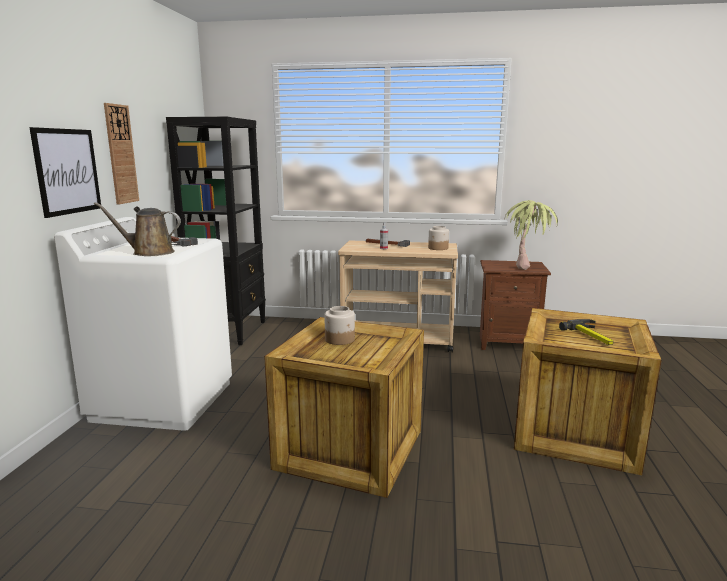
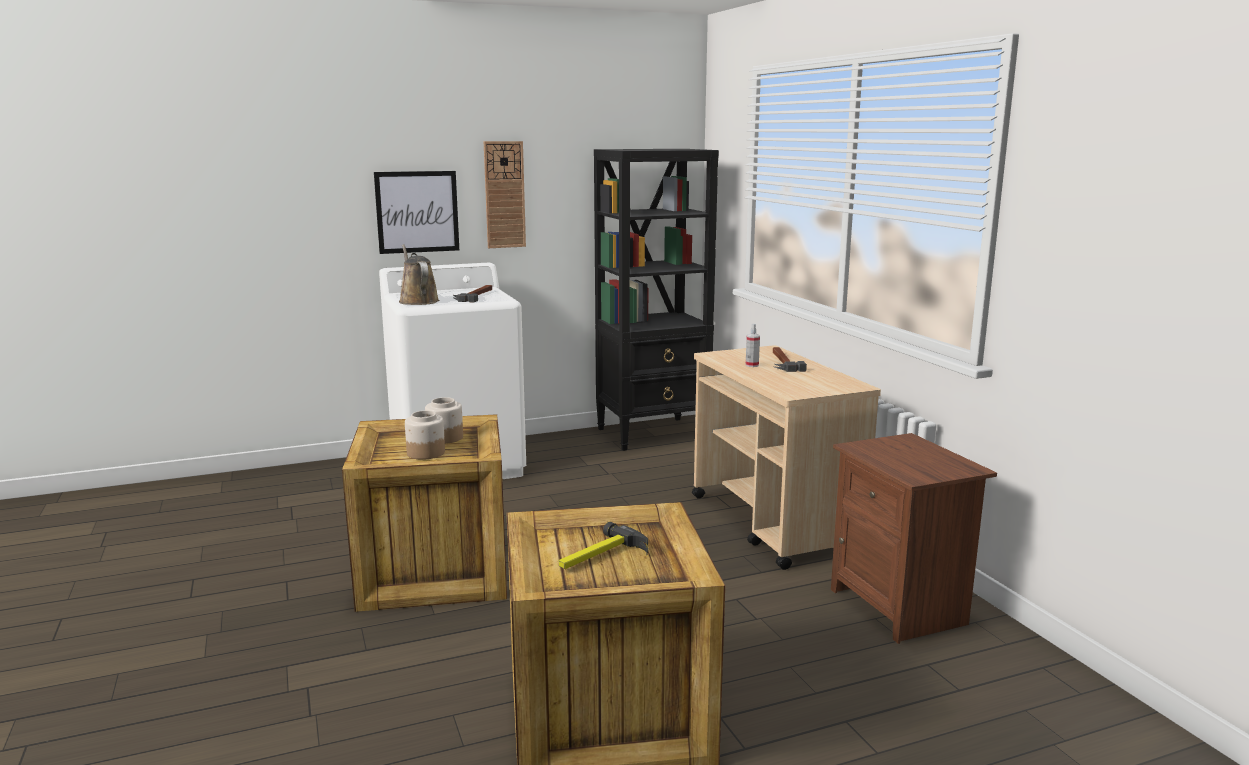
camera: 60 degrees right, 0 degrees up
jar [428,226,449,250] -> jar moved to [405,411,445,460]
potted plant [504,200,558,270] -> none

